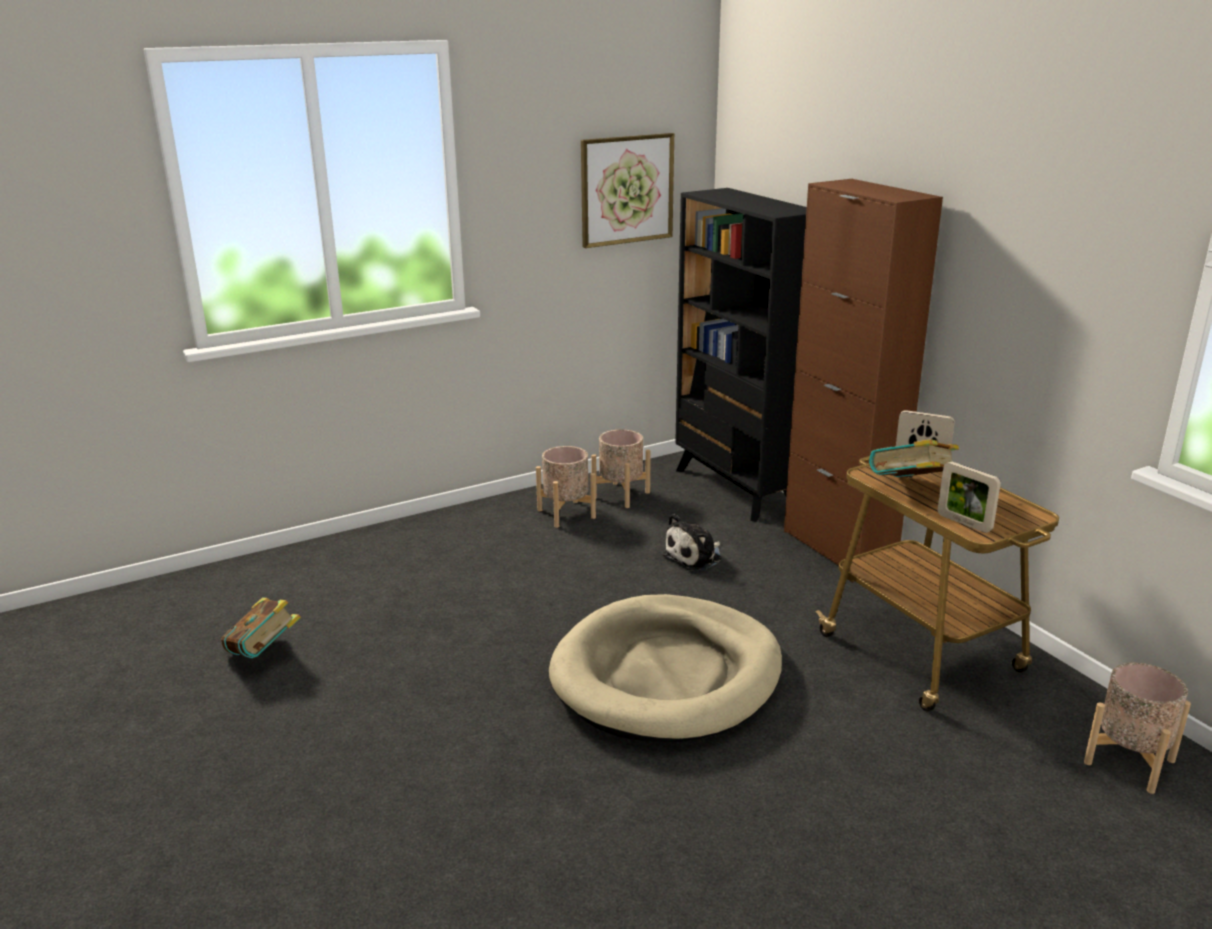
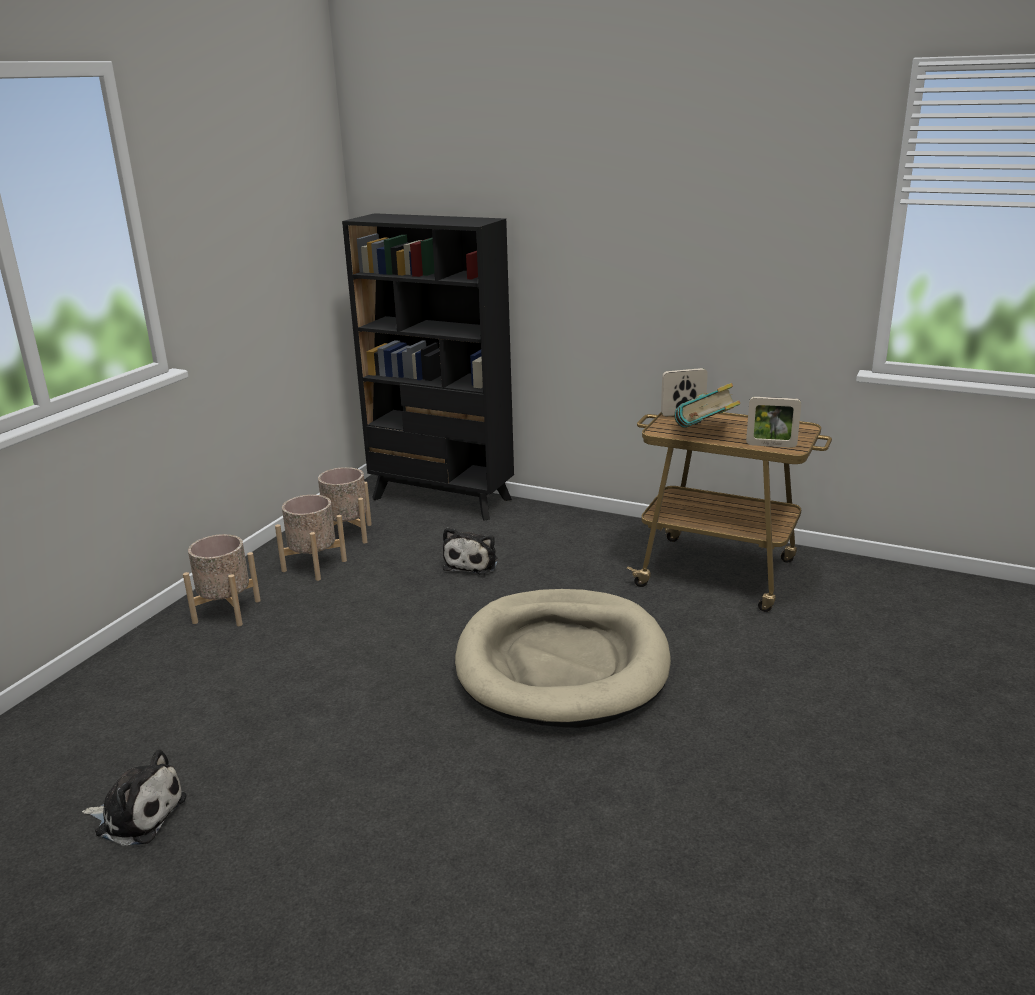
camera: 35 degrees left, 0 degrees up
book [221,597,301,658] -> plush toy [82,749,186,846]
picture [581,133,674,248] -> none
brown cabinet [784,179,943,566] -> none
beige planter [1084,663,1191,794] -> beige planter moved to [183,534,261,626]

